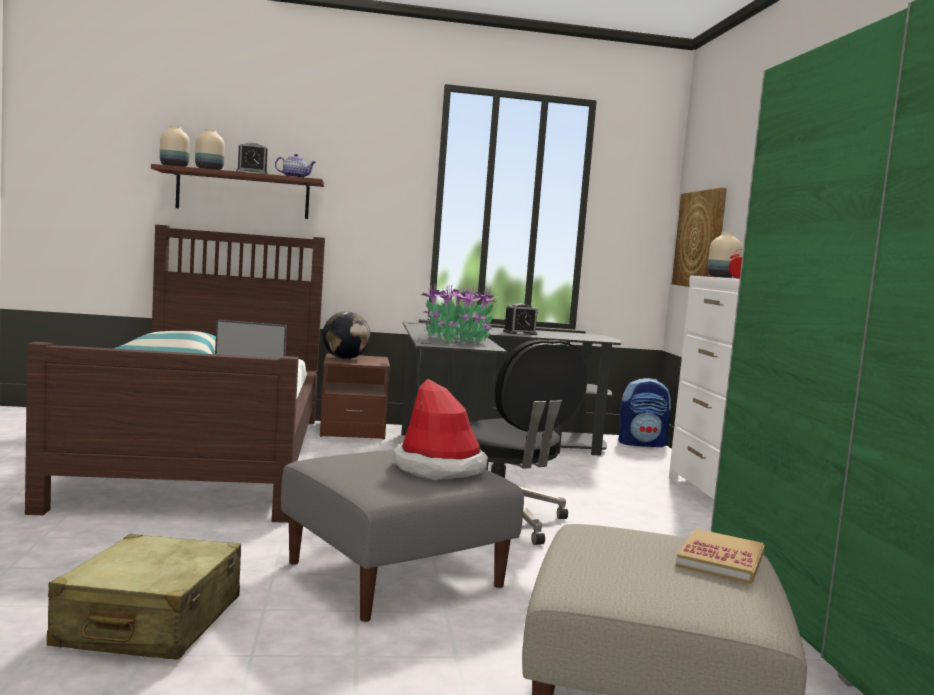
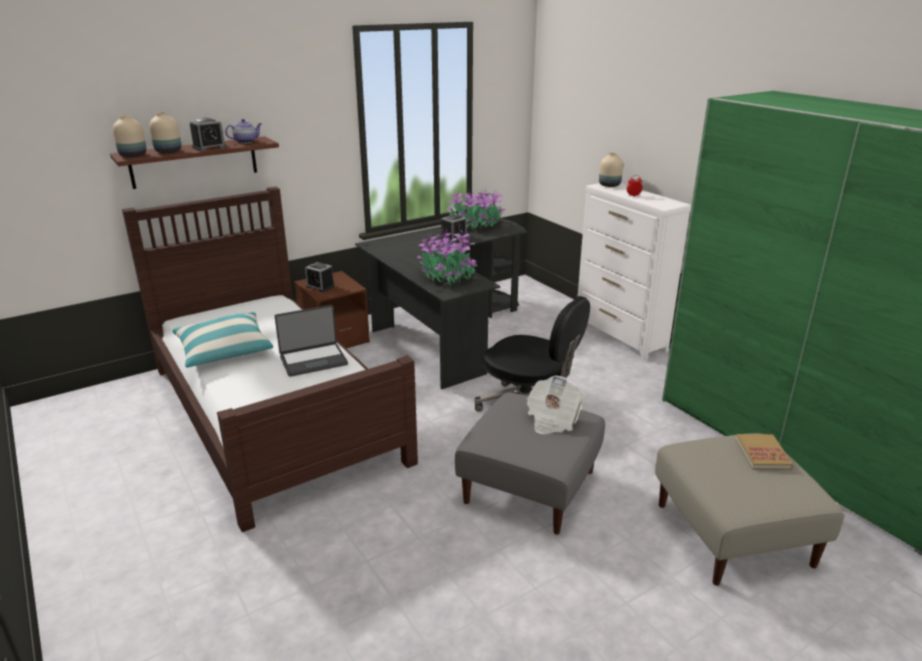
camera: 25 degrees left, 20 degrees up
beige suitcase [47,534,241,659] -> none
globe [322,311,370,359] -> alarm clock [305,262,335,292]
hat [393,379,488,480] -> newspaper [526,376,584,434]
backpack [619,378,671,448] -> none
picture [672,188,727,287] -> none
none -> potted plant [447,189,505,230]

